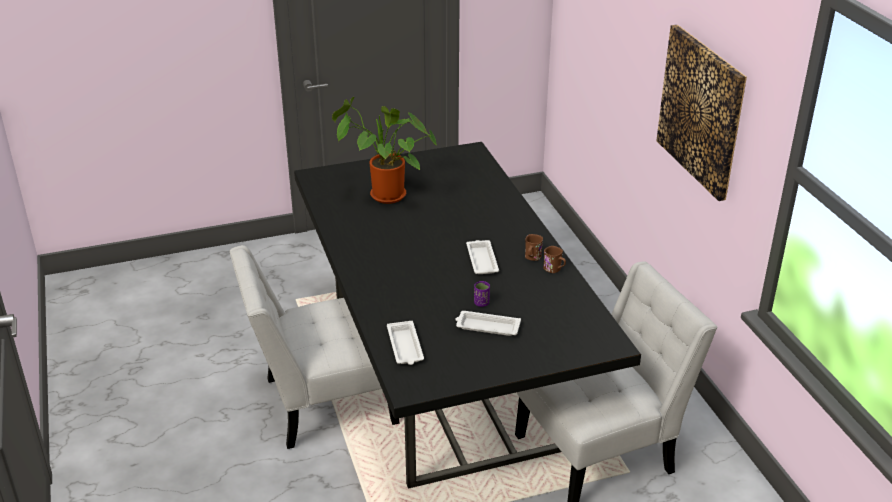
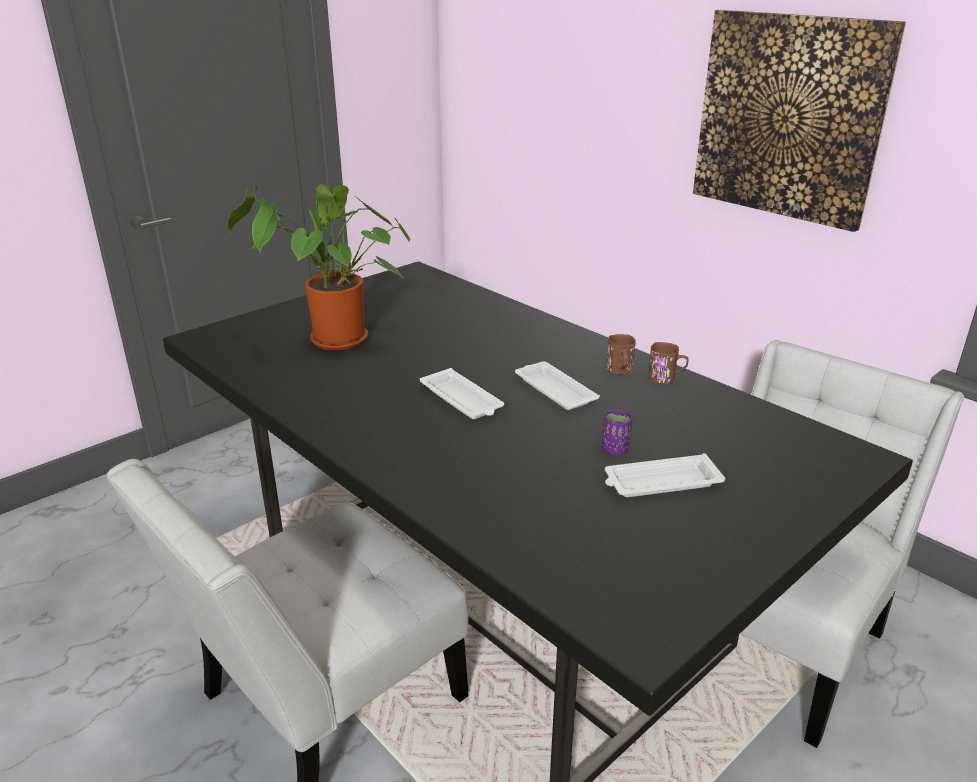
camera: 25 degrees left, 5 degrees down
white tray [387,321,424,365] -> white tray moved to [420,368,504,419]

